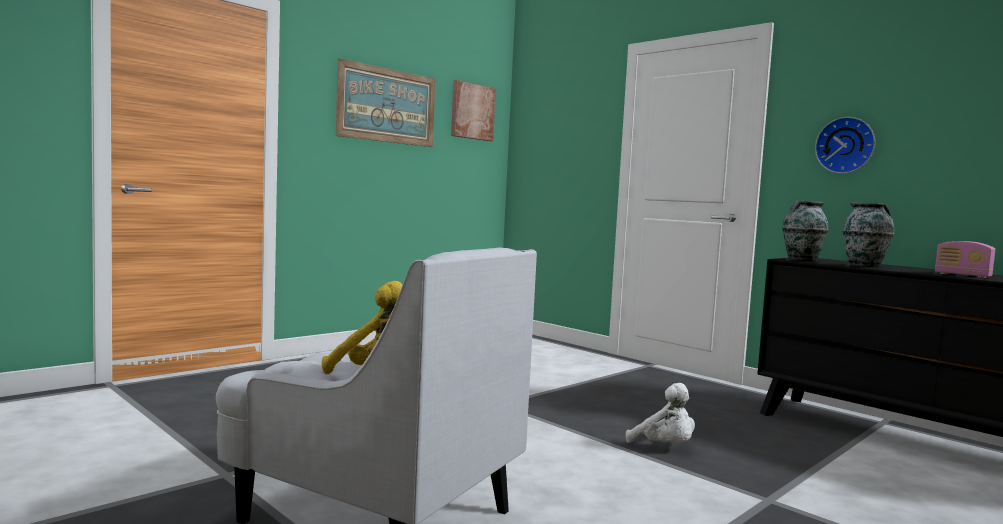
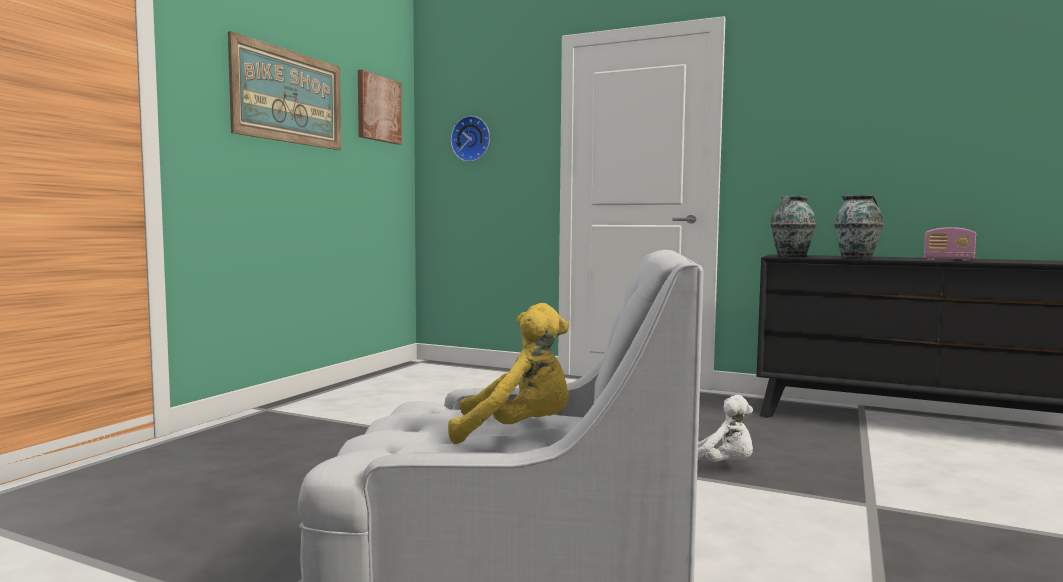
camera: 20 degrees left, 0 degrees up
wall clock [815,117,875,174] -> wall clock moved to [450,116,490,162]

